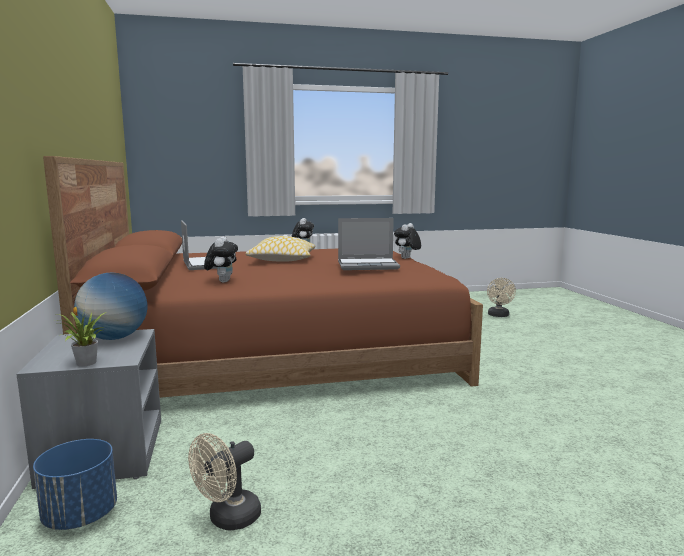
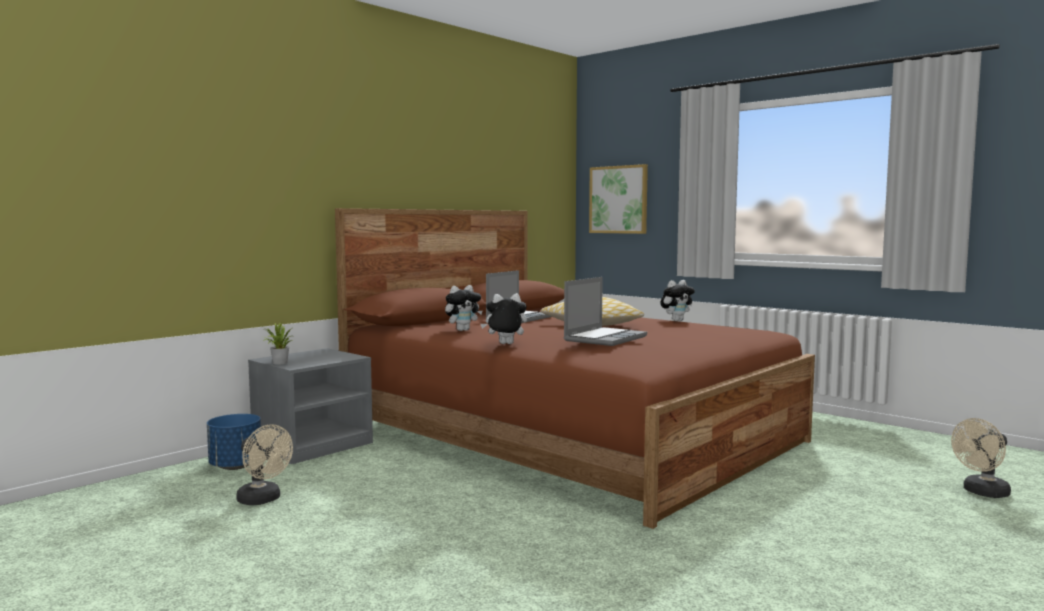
camera: 55 degrees right, 5 degrees down
globe [73,272,147,340] -> none
beige fan [188,433,261,530] -> beige fan turned 150 degrees counterclockwise [236,424,293,505]
laptop [338,218,400,270] -> laptop turned 105 degrees counterclockwise [563,277,647,346]
plush toy [394,223,421,259] -> plush toy moved to [481,293,527,344]
none -> picture [589,164,648,234]

